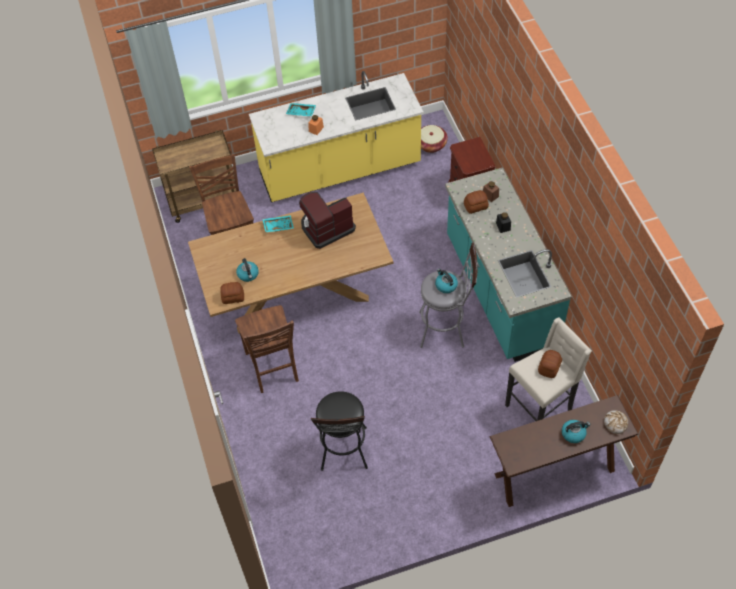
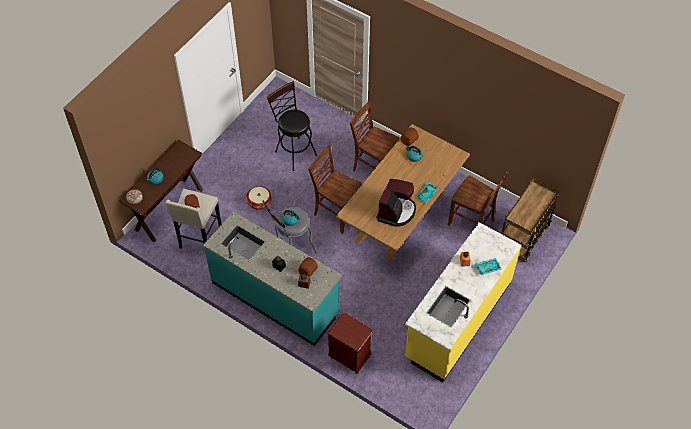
camera: 140 degrees right, 0 degrees up
basket [421,125,448,153] -> basket moved to [246,186,272,210]
none -> brown chair [308,145,361,234]

